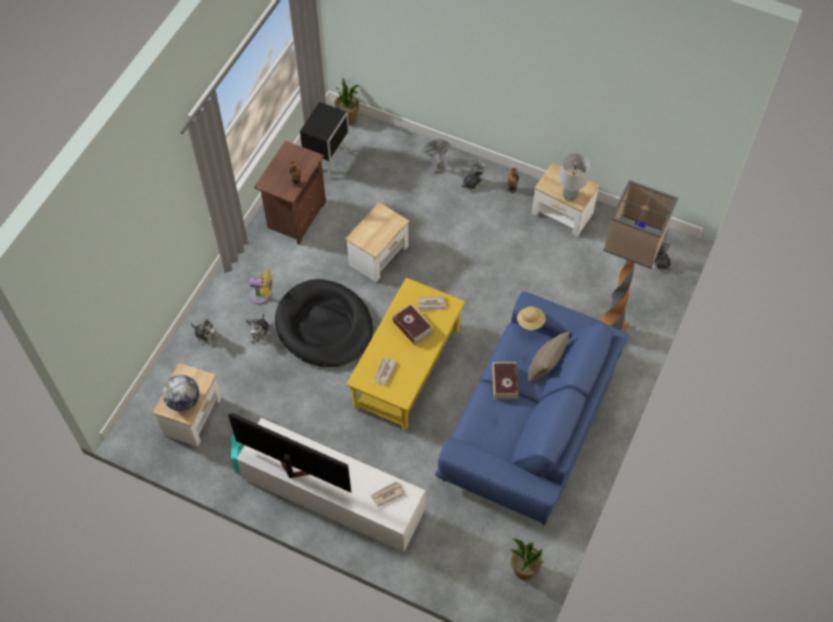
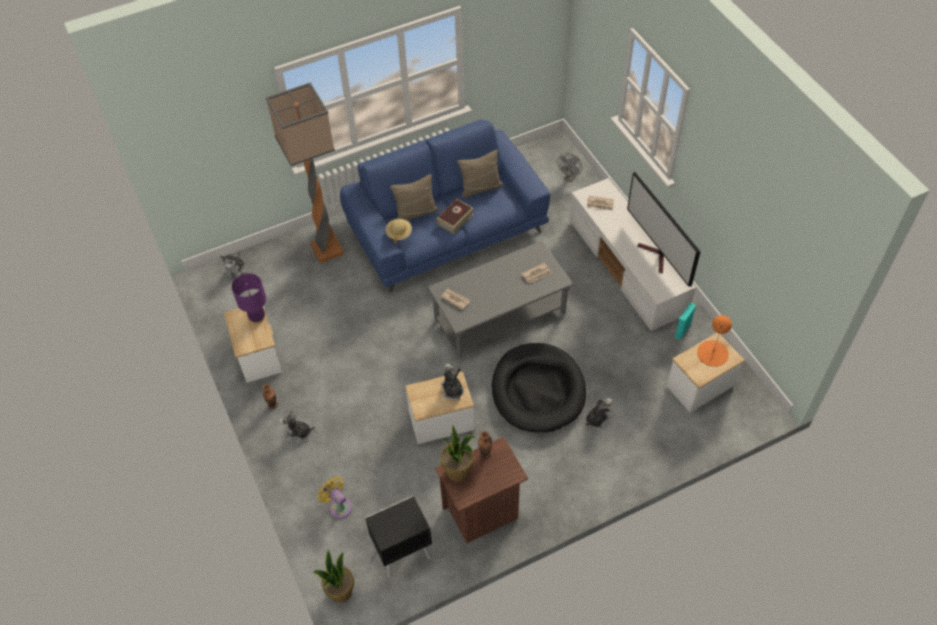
camera: 140 degrees left, 5 degrees down
globe [162,375,199,411] -> orange table lamp [697,315,732,367]
plush toy [191,319,221,347] -> plush toy moved to [440,364,464,400]
yellow fan [249,270,273,305] -> yellow fan moved to [317,476,352,519]
yellow coffee table [346,278,466,430] -> grey coffee table [427,241,573,359]
book [393,304,433,345] -> none
grey fan [423,139,450,173] -> grey fan moved to [558,153,583,182]
potted plant [509,538,544,580] -> potted plant moved to [440,425,475,482]
grey table lamp [559,153,590,202] -> purple table lamp [232,273,266,324]
none -> beige pillow [457,150,503,198]

